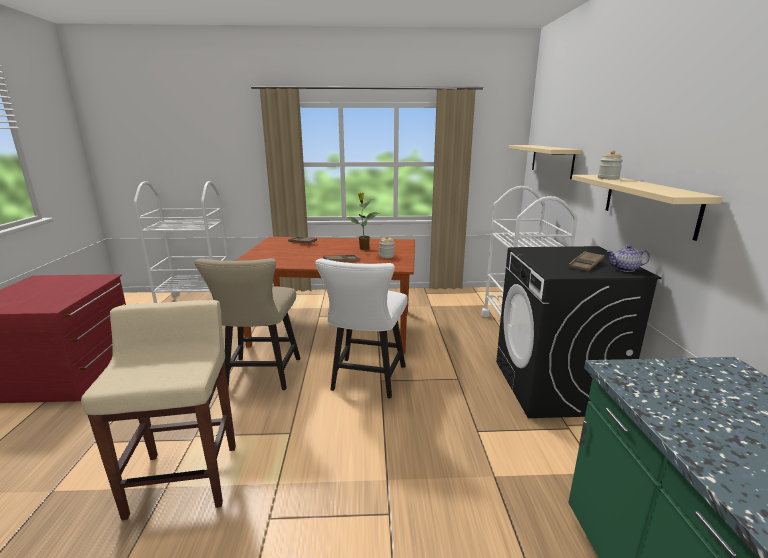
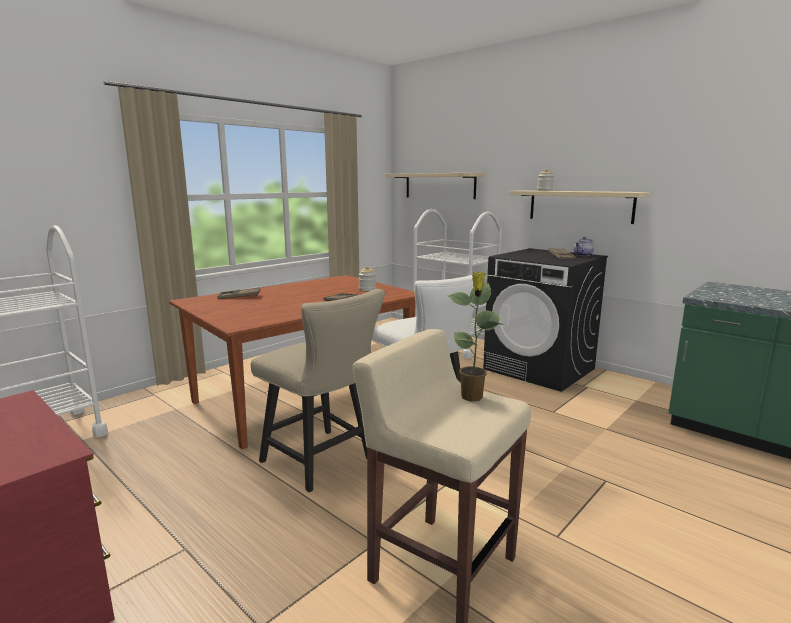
camera: 45 degrees left, 5 degrees down
potted plant [344,193,380,250] -> potted plant moved to [447,272,503,402]

